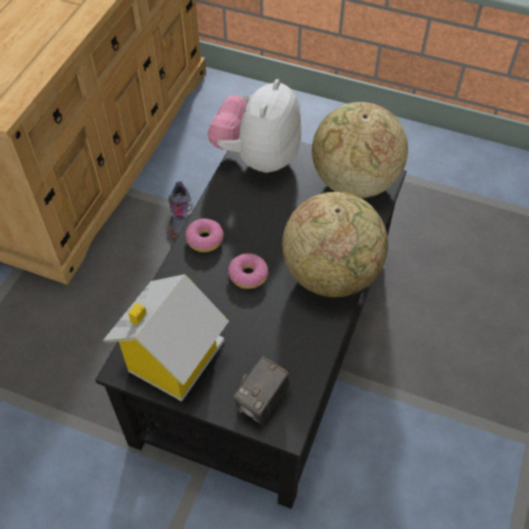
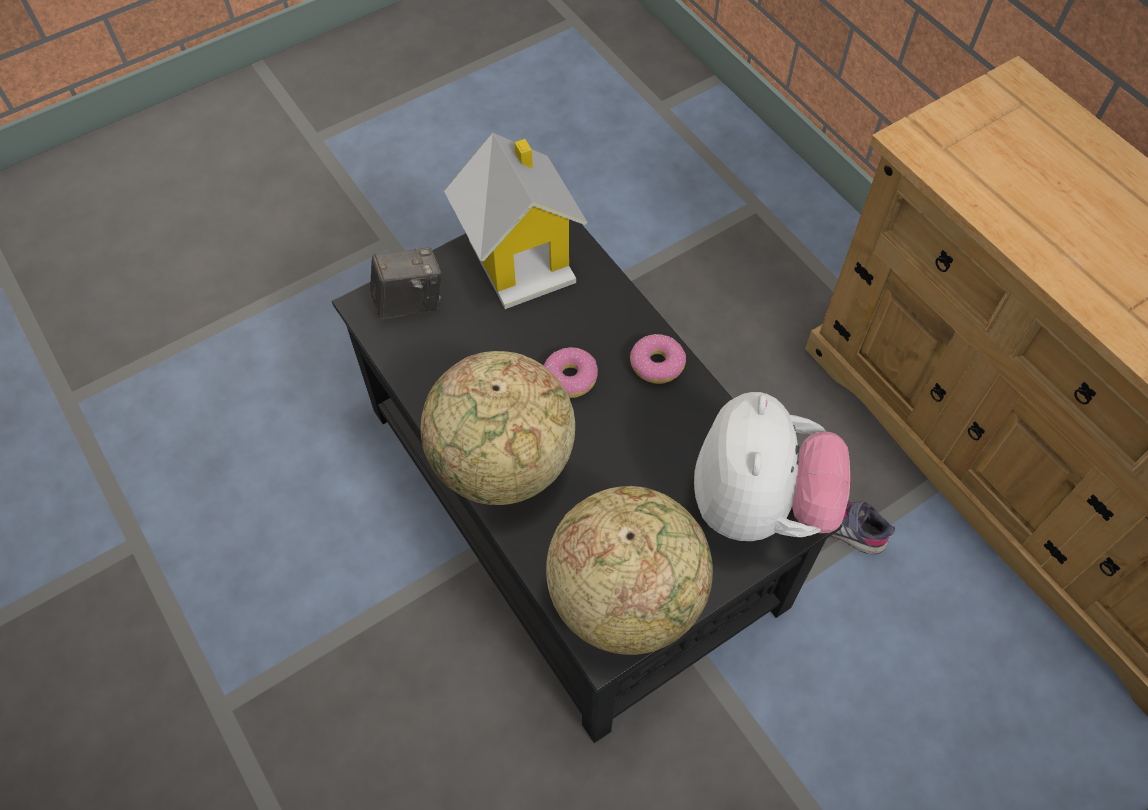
camera: 125 degrees right, 5 degrees up
plush toy [208,79,301,173] -> plush toy turned 45 degrees clockwise [694,392,850,541]
camera [233,356,290,424] -> camera turned 90 degrees clockwise [370,247,442,319]

